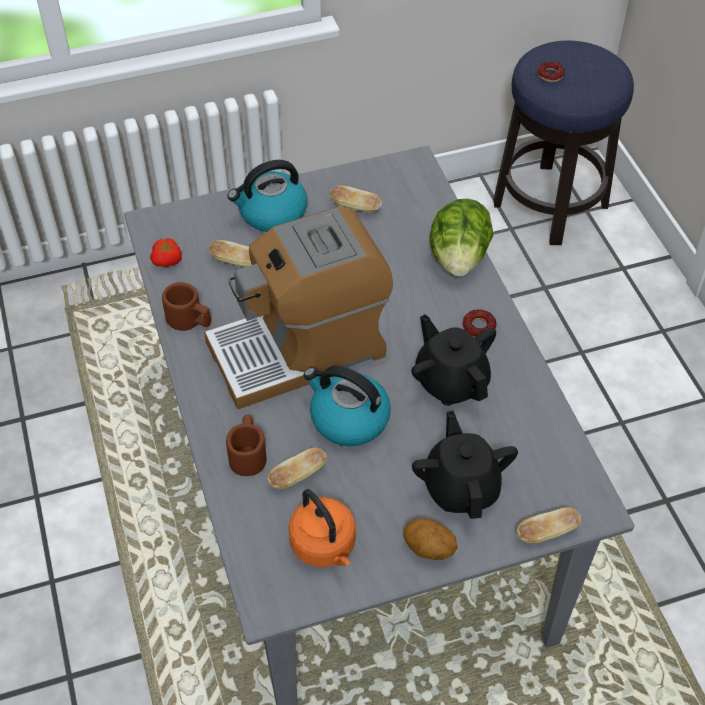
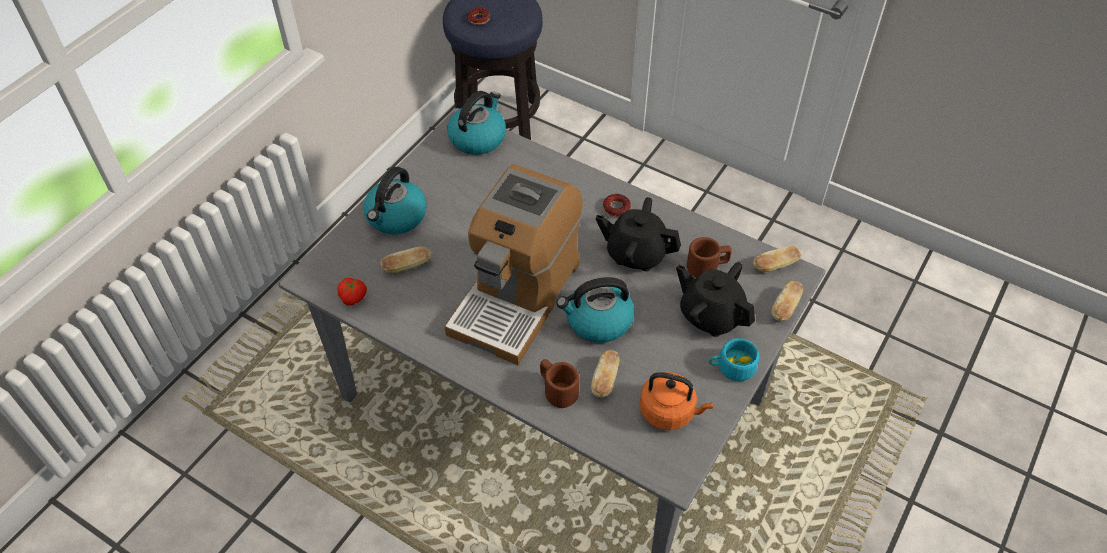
camera: 40 degrees left, 0 degrees up
brown mug [162,282,211,331] -> brown mug moved to [687,237,731,278]
bread [330,186,382,212] -> bread moved to [753,246,802,272]
potato [403,518,458,560] -> turquoise cup [709,338,759,381]
lettuce [429,198,493,277] -> none
none -> kettle [448,91,506,155]

